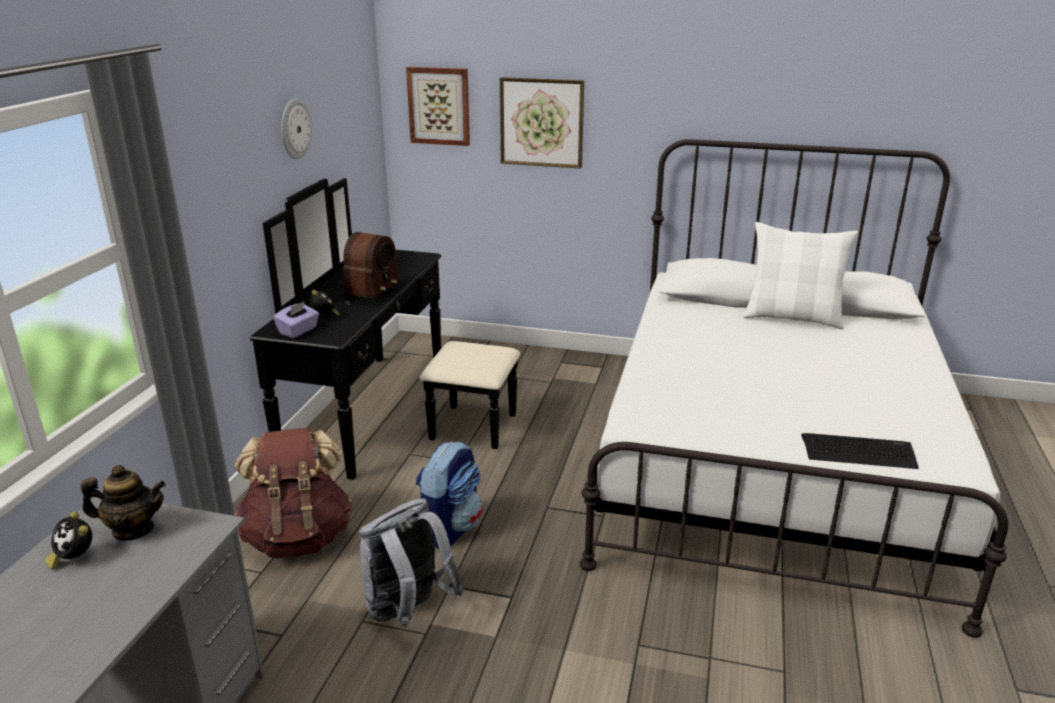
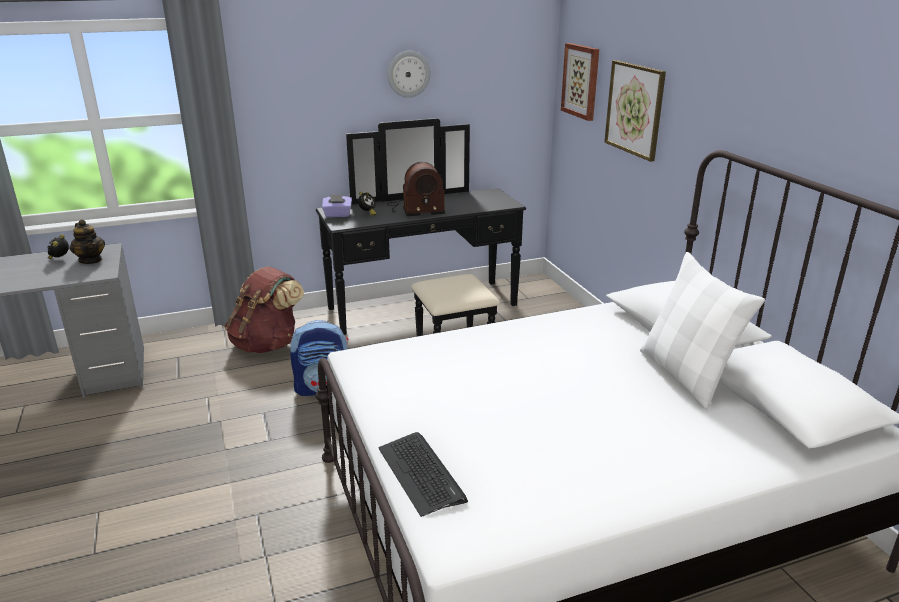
camera: 55 degrees right, 0 degrees up
grey backpack [358,498,464,628] -> none

